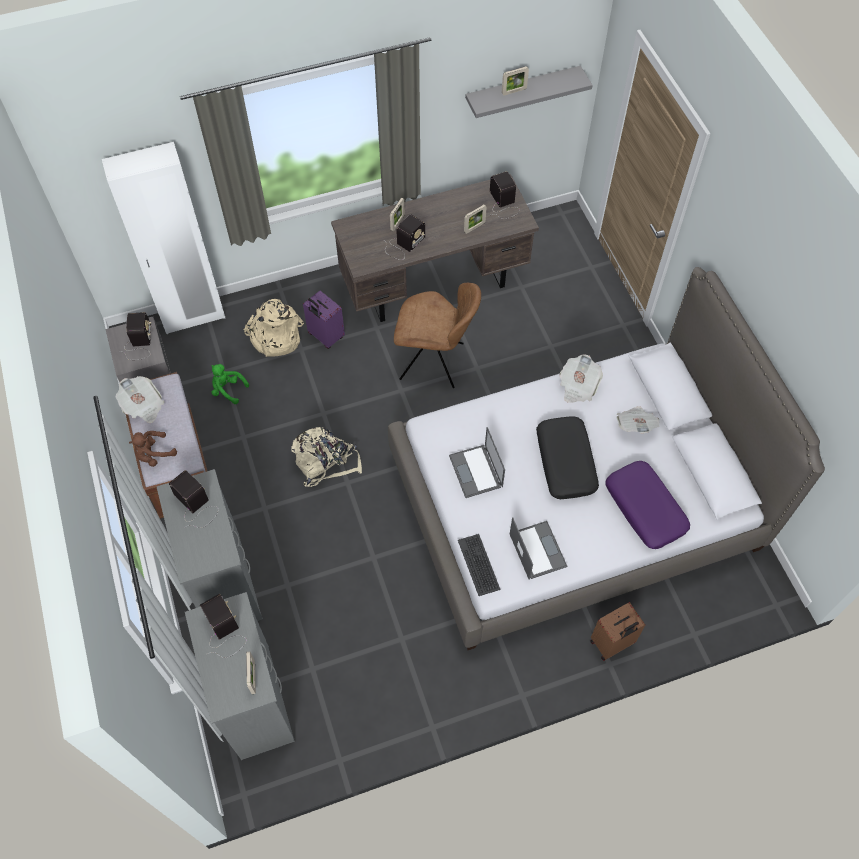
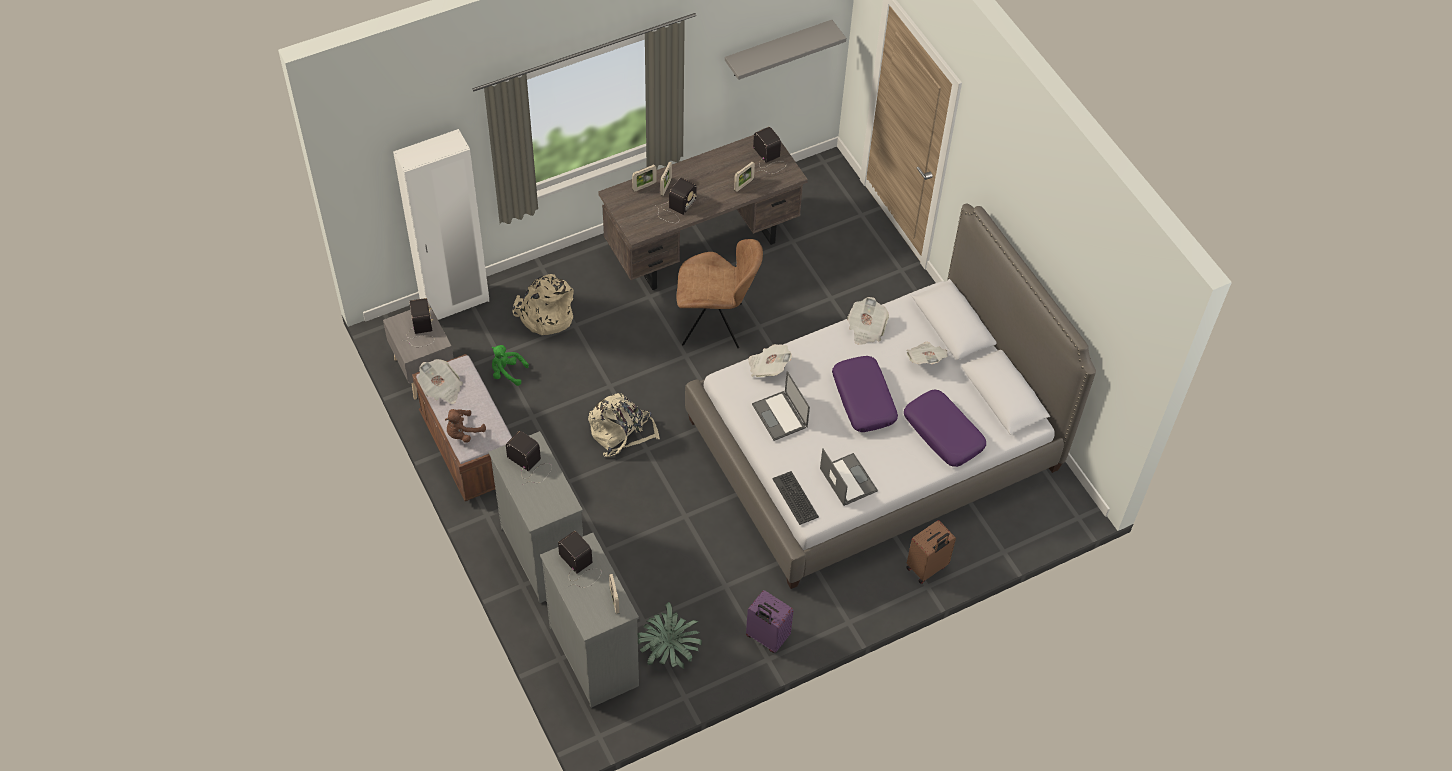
camera: 10 degrees left, 5 degrees down
purple suitcase [303,291,345,349] -> purple suitcase moved to [746,590,794,653]
picture frame [502,66,529,95] -> picture frame moved to [632,164,656,191]
black pillow [536,417,599,499] -> purple pillow [832,356,898,432]
none -> potted plant [638,602,702,669]
none -> newspaper [748,344,792,377]

